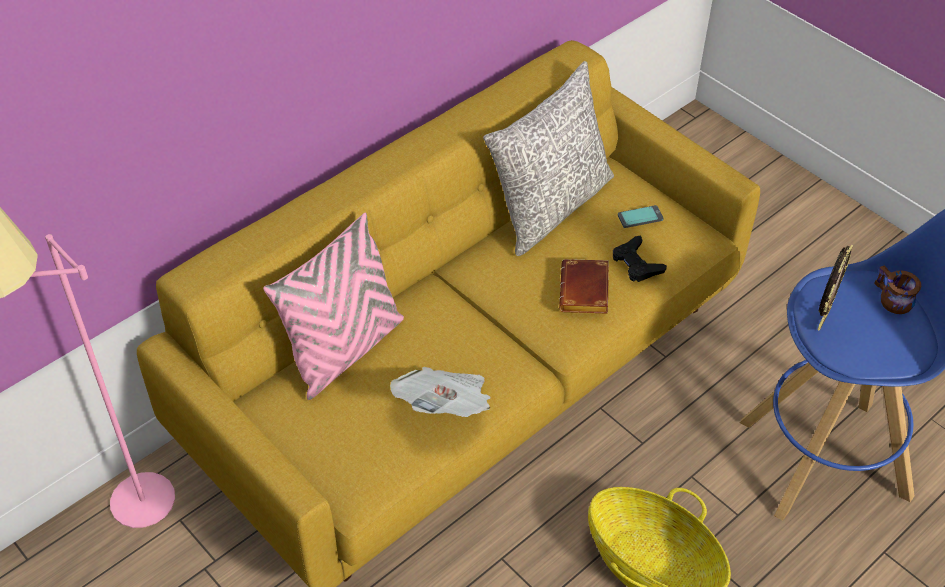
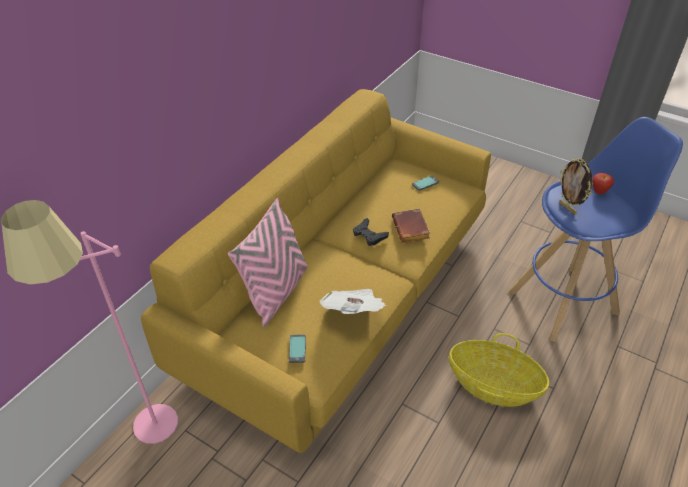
camera: 15 degrees left, 5 degrees down
grey pillow [483,61,614,256] -> none
black game controller [613,235,667,282] -> black game controller moved to [353,218,389,246]
picture frame [817,245,853,331] -> picture frame turned 135 degrees clockwise [559,158,592,215]
brown mug [874,266,922,314] -> apple [592,173,614,194]
none -> phone [289,335,306,363]

